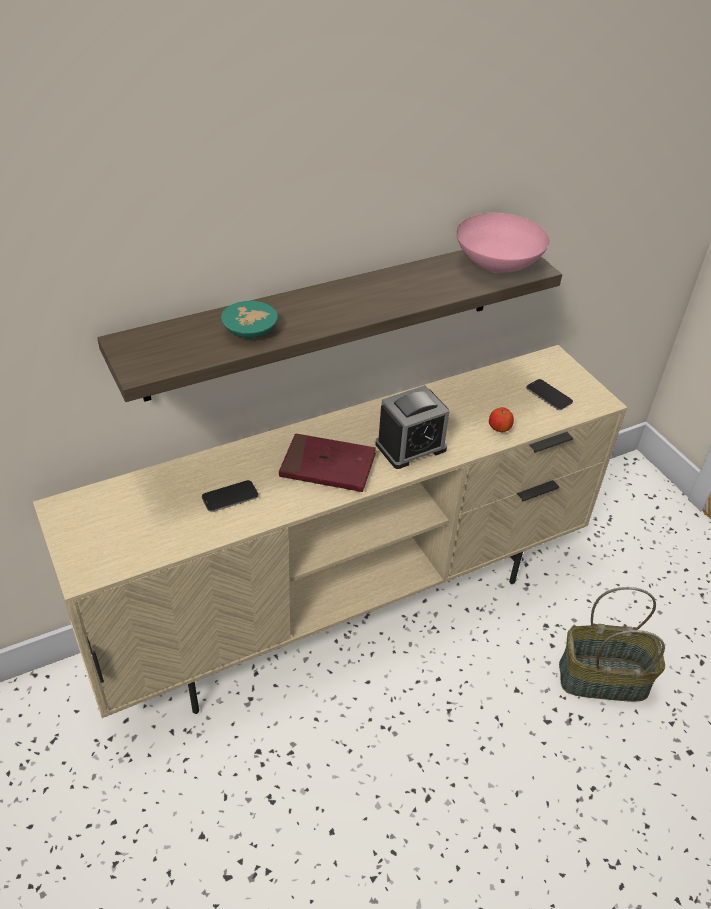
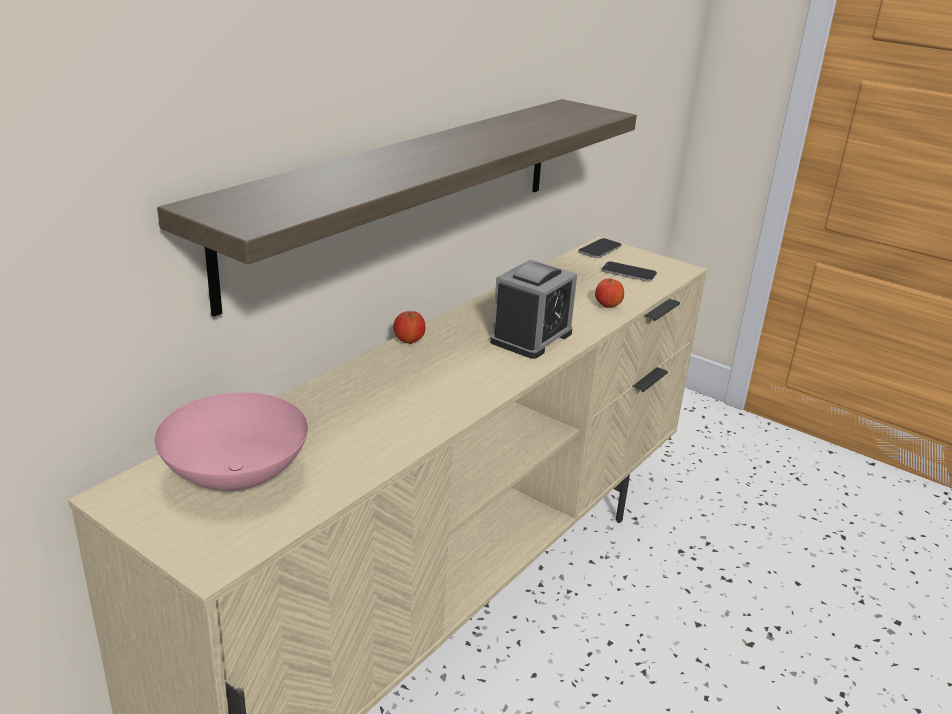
camera: 25 degrees left, 15 degrees down
phone [202,480,259,512] -> phone moved to [578,238,622,258]
turquoise bowl [221,301,278,338] -> none
red book [279,433,376,492] -> none
pink bowl [456,213,549,273] -> pink bowl moved to [154,392,308,491]
basket [559,587,665,702] -> none
none -> apple [394,311,425,344]

